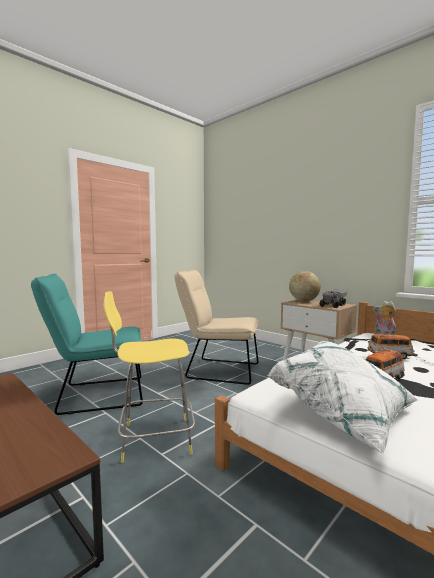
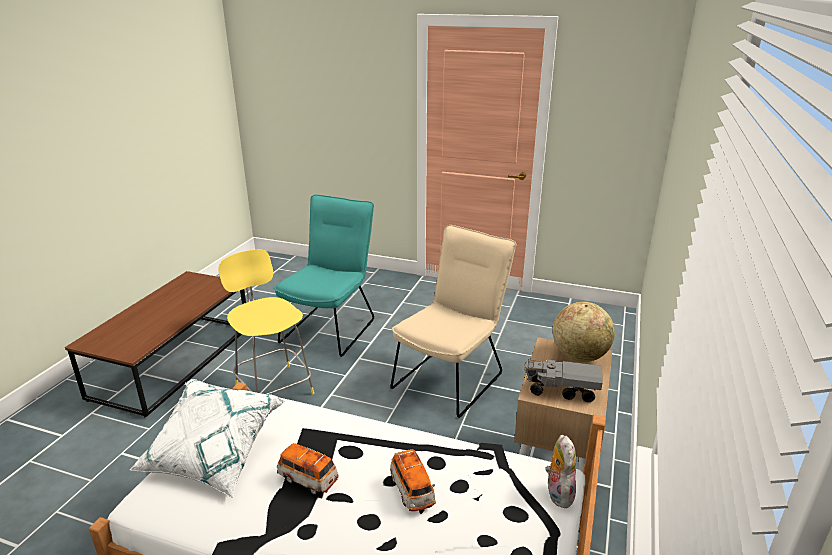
camera: 65 degrees right, 20 degrees up
turquoise chair [31,274,143,415] -> turquoise chair turned 60 degrees clockwise [274,194,374,357]
beige chair [174,269,259,385] -> beige chair turned 45 degrees clockwise [390,225,517,418]

